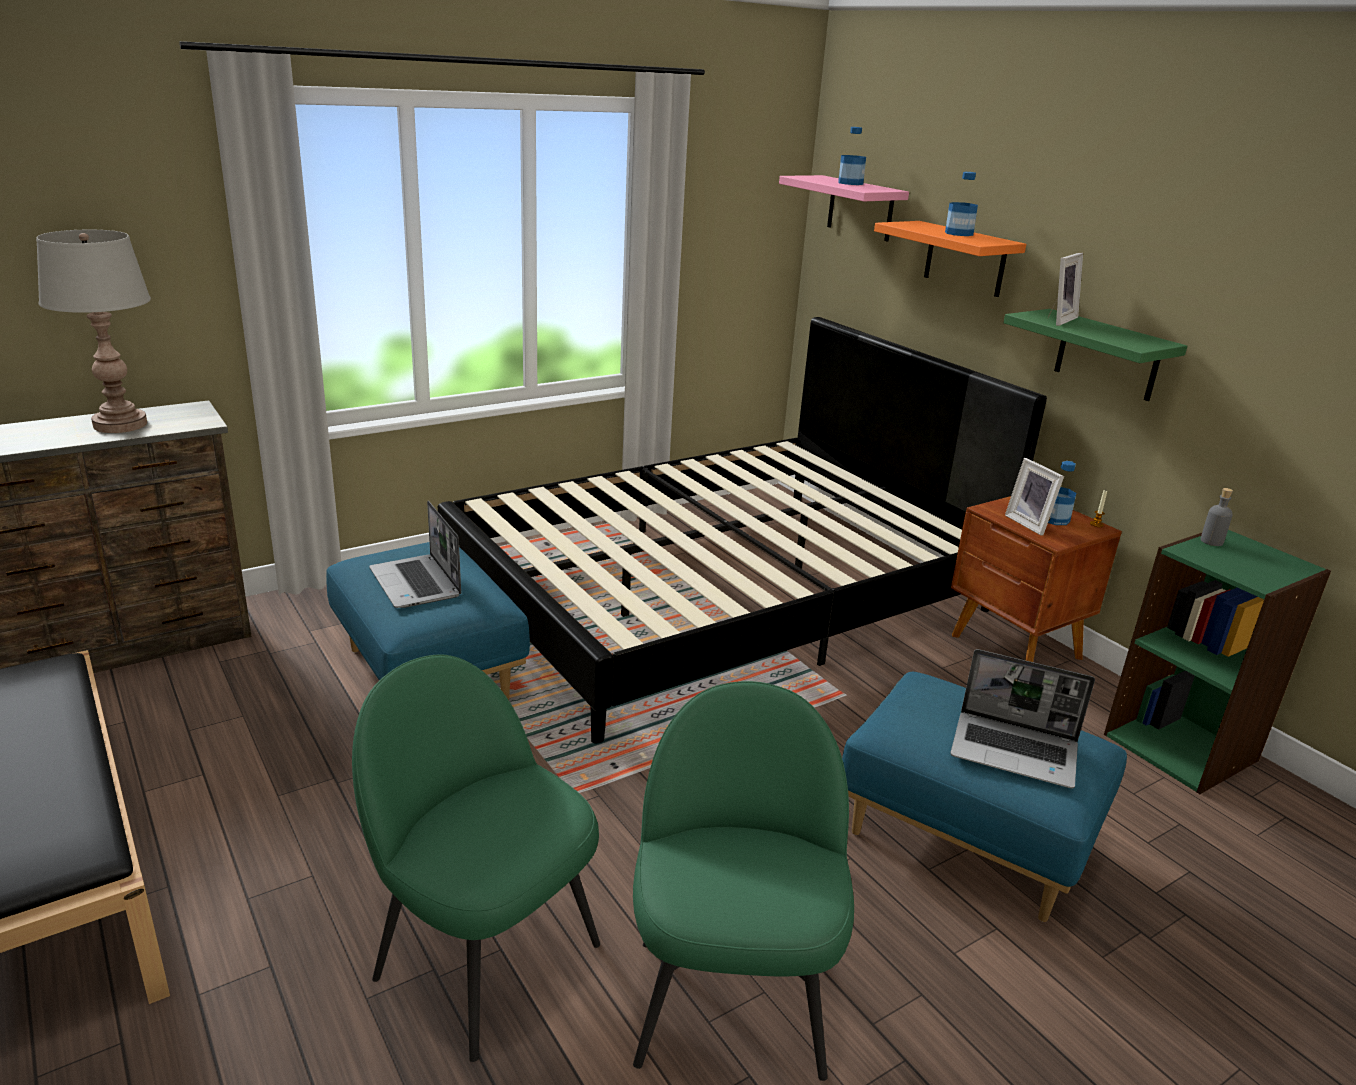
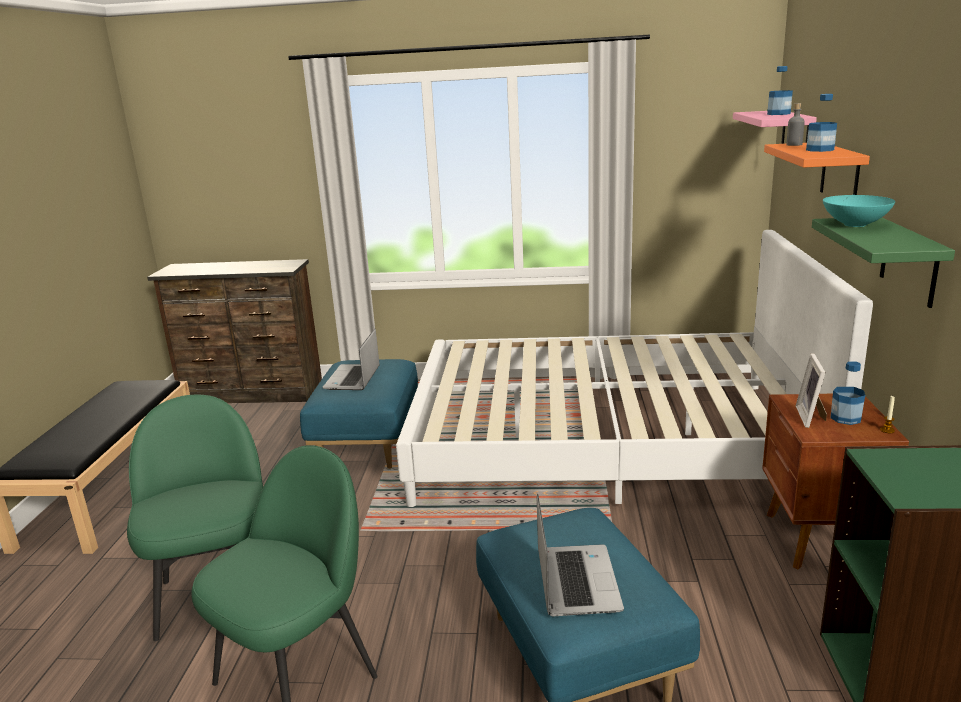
camera: 40 degrees right, 5 degrees down
grey table lamp [36,230,151,433] -> none
black bed [438,317,1047,743] -> white bed [396,230,873,507]
laptop [950,649,1095,789] -> laptop turned 150 degrees counterclockwise [537,494,624,616]
picture frame [1047,253,1083,326] -> turquoise bowl [823,195,895,227]
grey bottle [1201,488,1233,546] -> grey bottle moved to [787,103,805,146]

